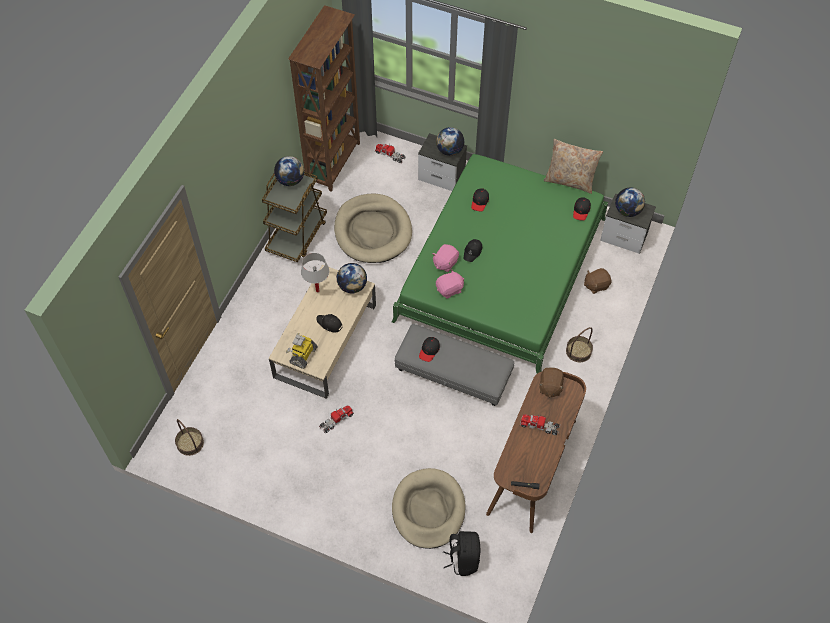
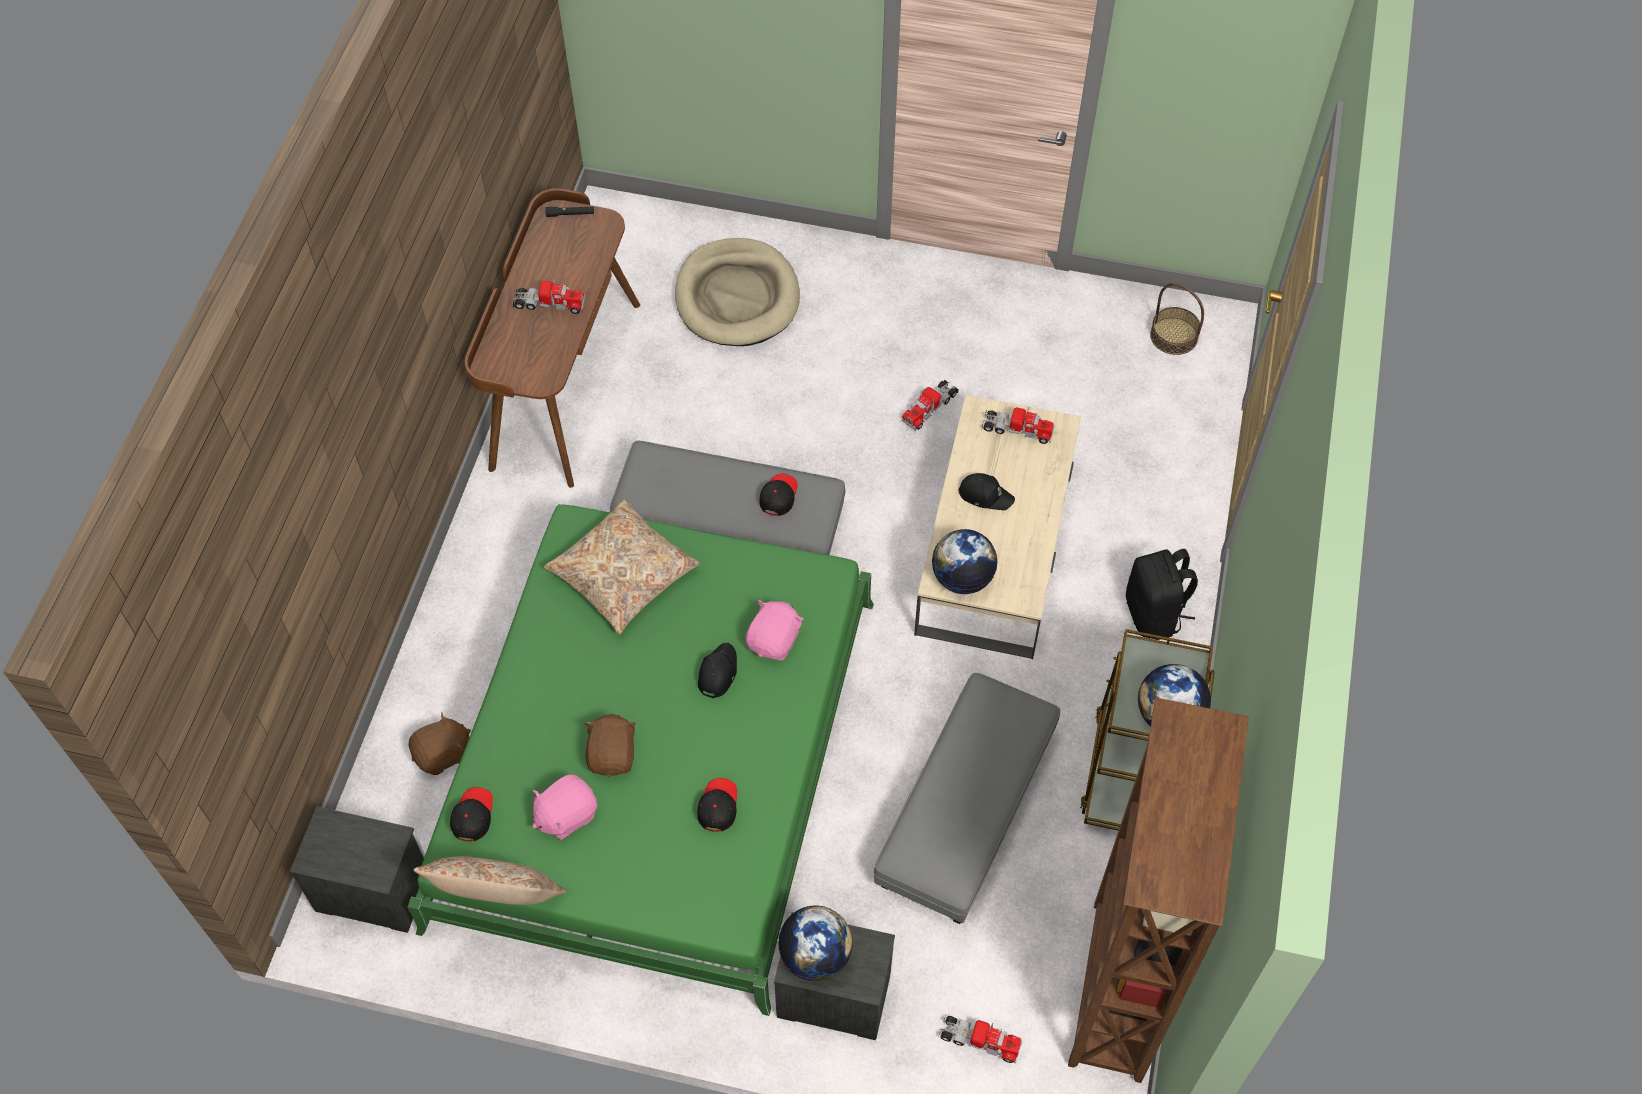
camera: 170 degrees right, 0 degrees up
toy robot [286,333,318,369] -> toy truck [982,407,1055,444]
white table lamp [301,253,329,292] -> none
beige dog bed [334,193,412,263] -> grey ottoman [874,673,1060,924]
pink plush toy [436,269,464,298] -> pink plush toy moved to [532,775,597,840]
black backpack [443,531,480,576] -> black backpack moved to [1126,549,1198,640]
brown plush toy [539,367,564,398] -> brown plush toy moved to [584,713,637,777]
basket [566,327,593,362] -> none
globe [615,187,645,217] -> none
none -> beige pillow [544,499,700,634]

